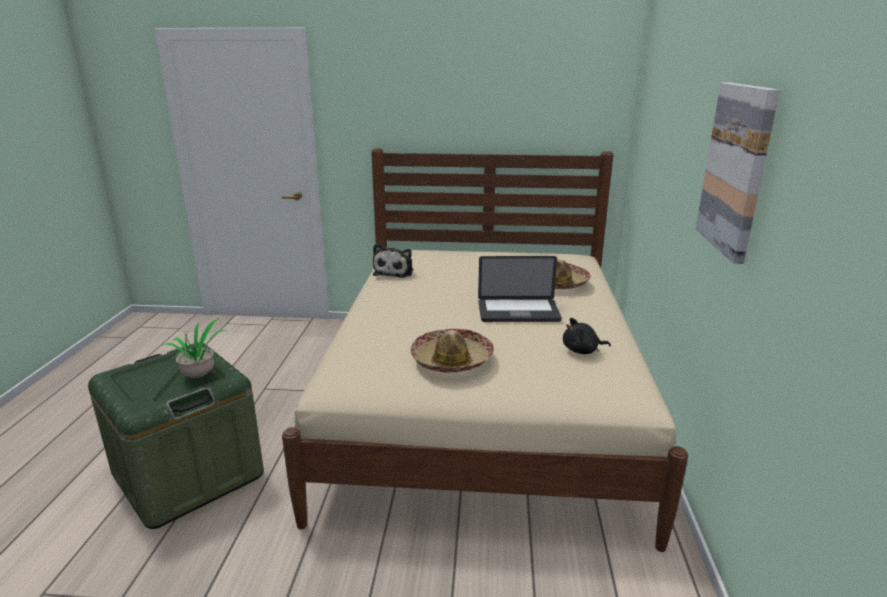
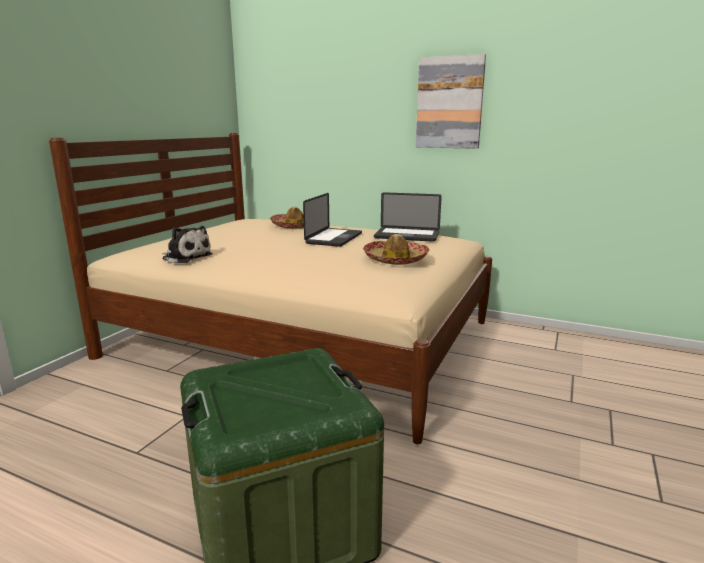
camera: 70 degrees left, 5 degrees down
potted plant [163,318,228,378] -> none
black plush toy [563,318,611,354] -> laptop [374,192,442,242]

